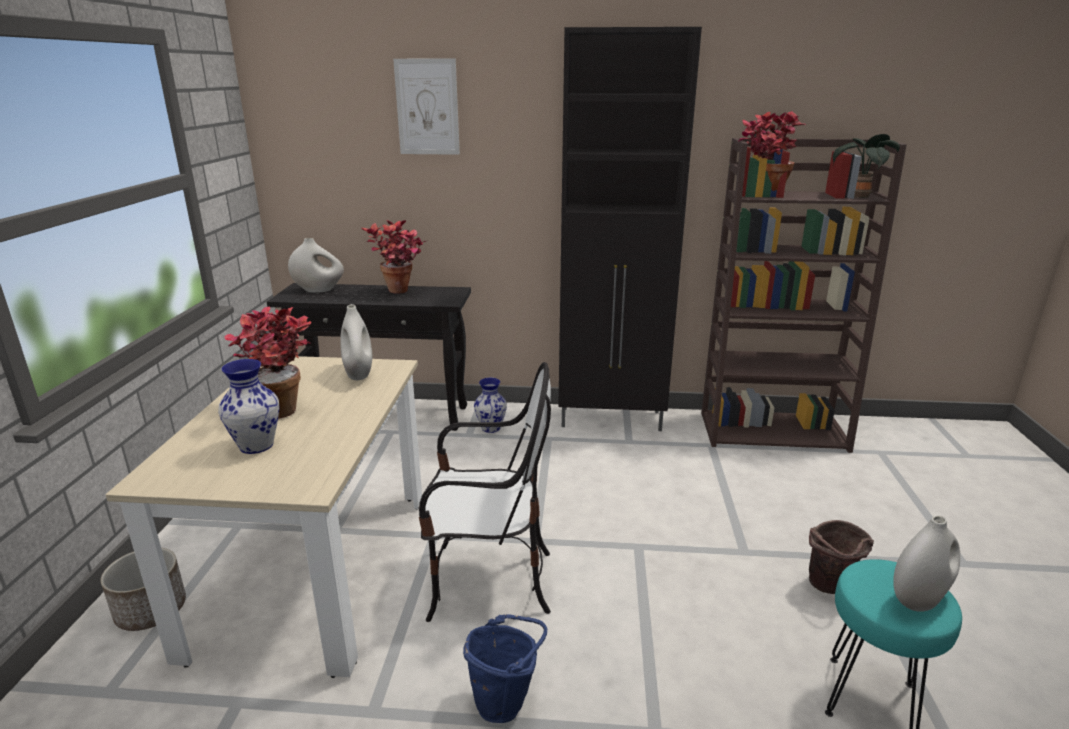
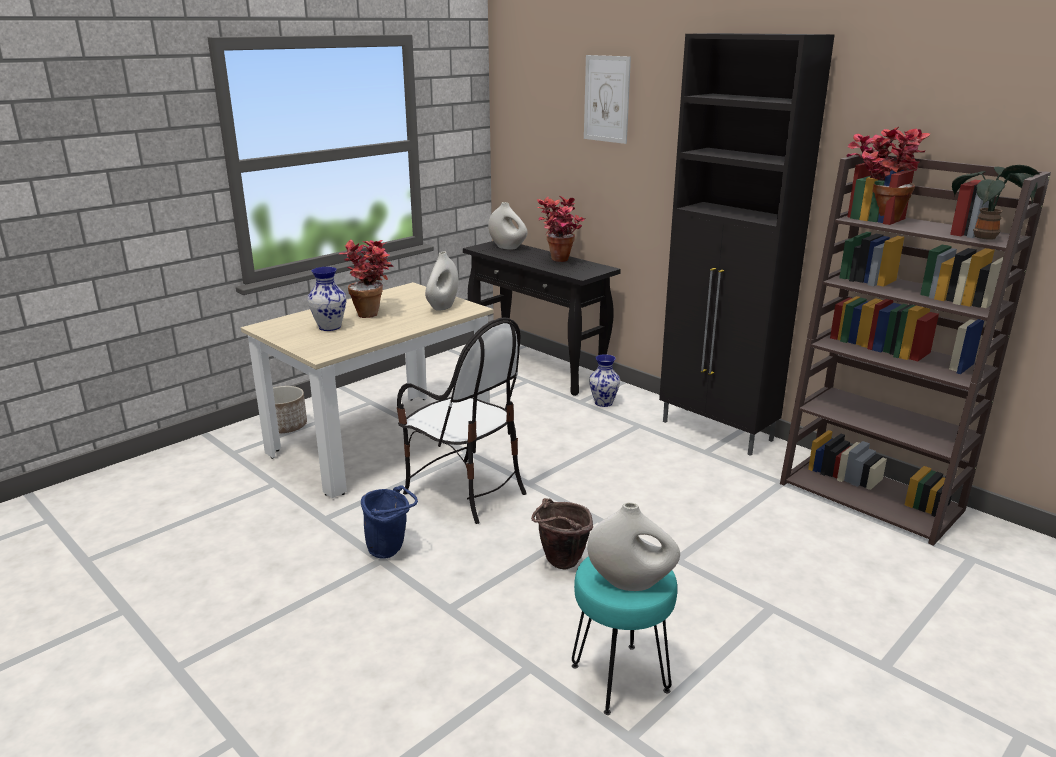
camera: 40 degrees right, 0 degrees up
brown bucket [809,520,874,594] -> brown bucket moved to [531,498,593,570]

